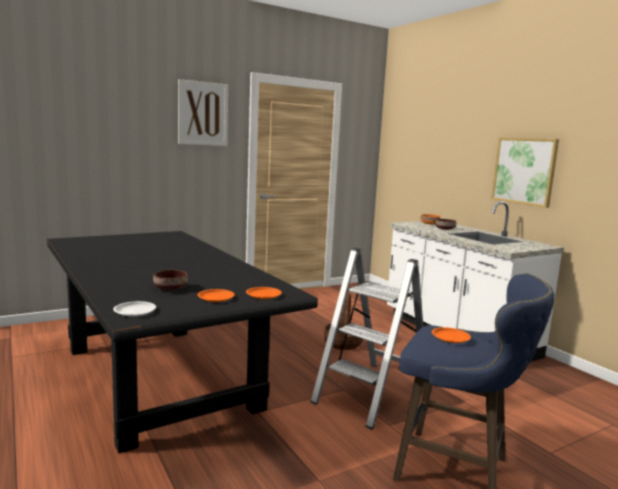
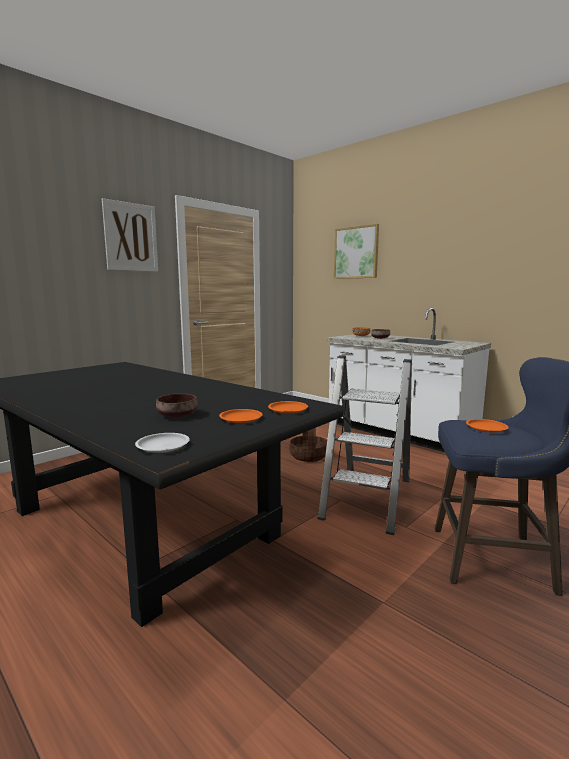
camera: 15 degrees left, 0 degrees up
picture [491,138,559,208] -> picture moved to [334,224,379,279]

